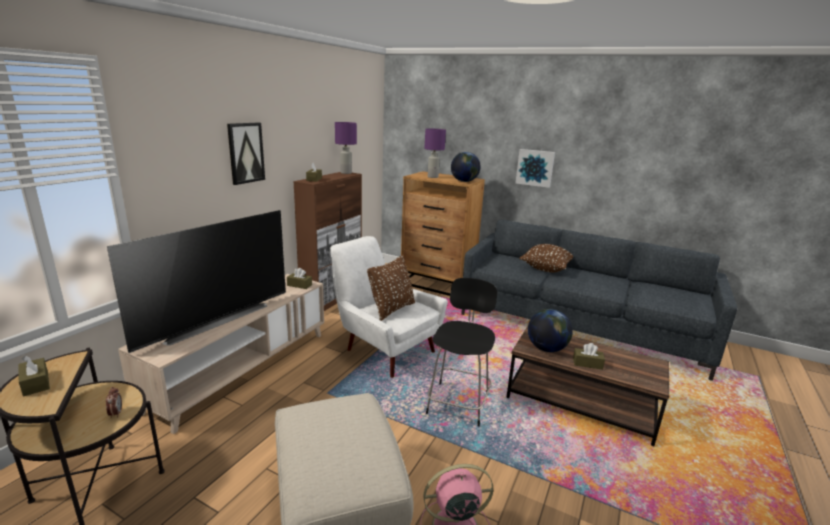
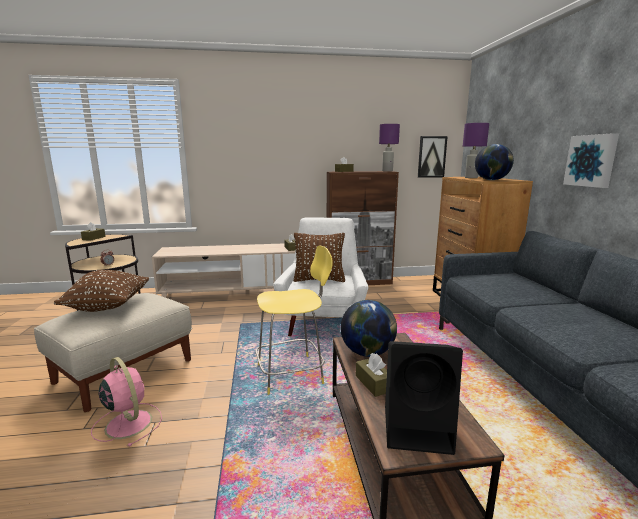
camera: 55 degrees right, 5 degrees down
television [107,210,286,353] -> none
picture [227,122,265,185] -> picture moved to [418,136,448,178]
black stool [426,278,497,427] -> yellow stool [255,245,333,395]
brown pillow [519,244,573,273] -> brown pillow moved to [54,270,149,312]
none -> black speaker [385,341,463,455]

